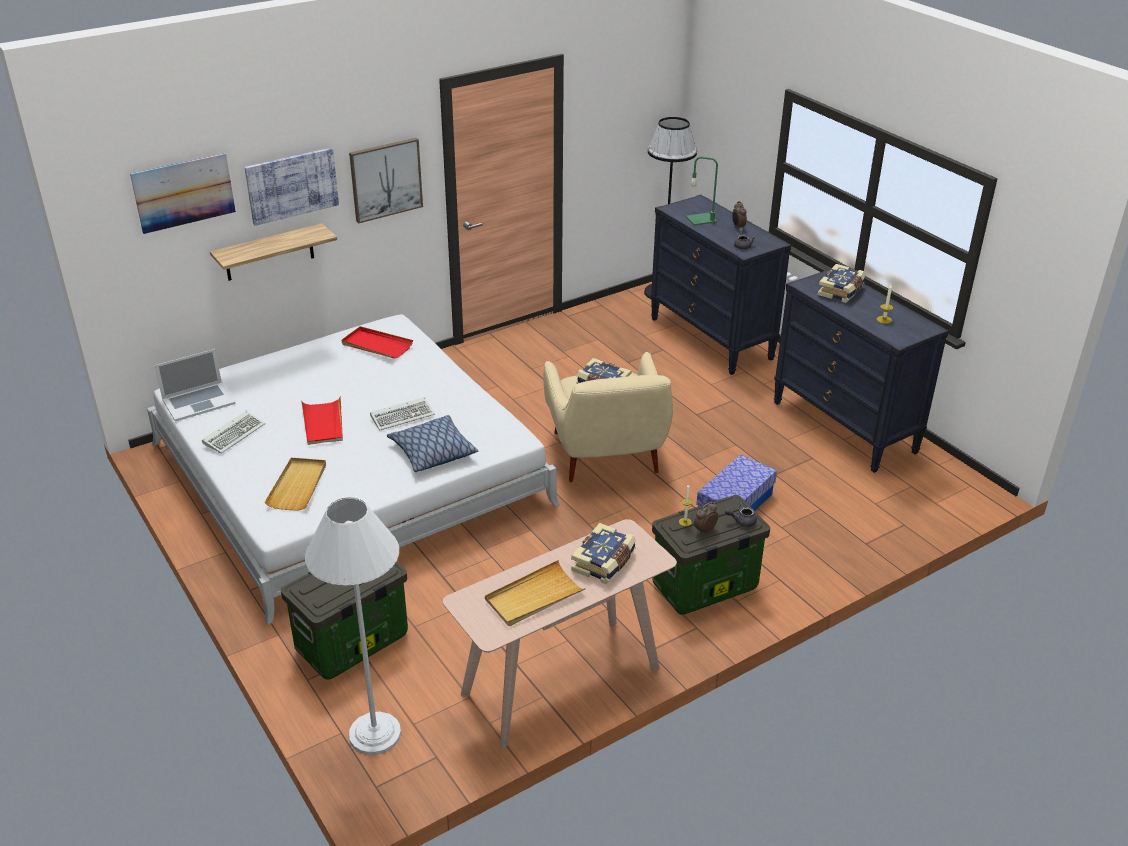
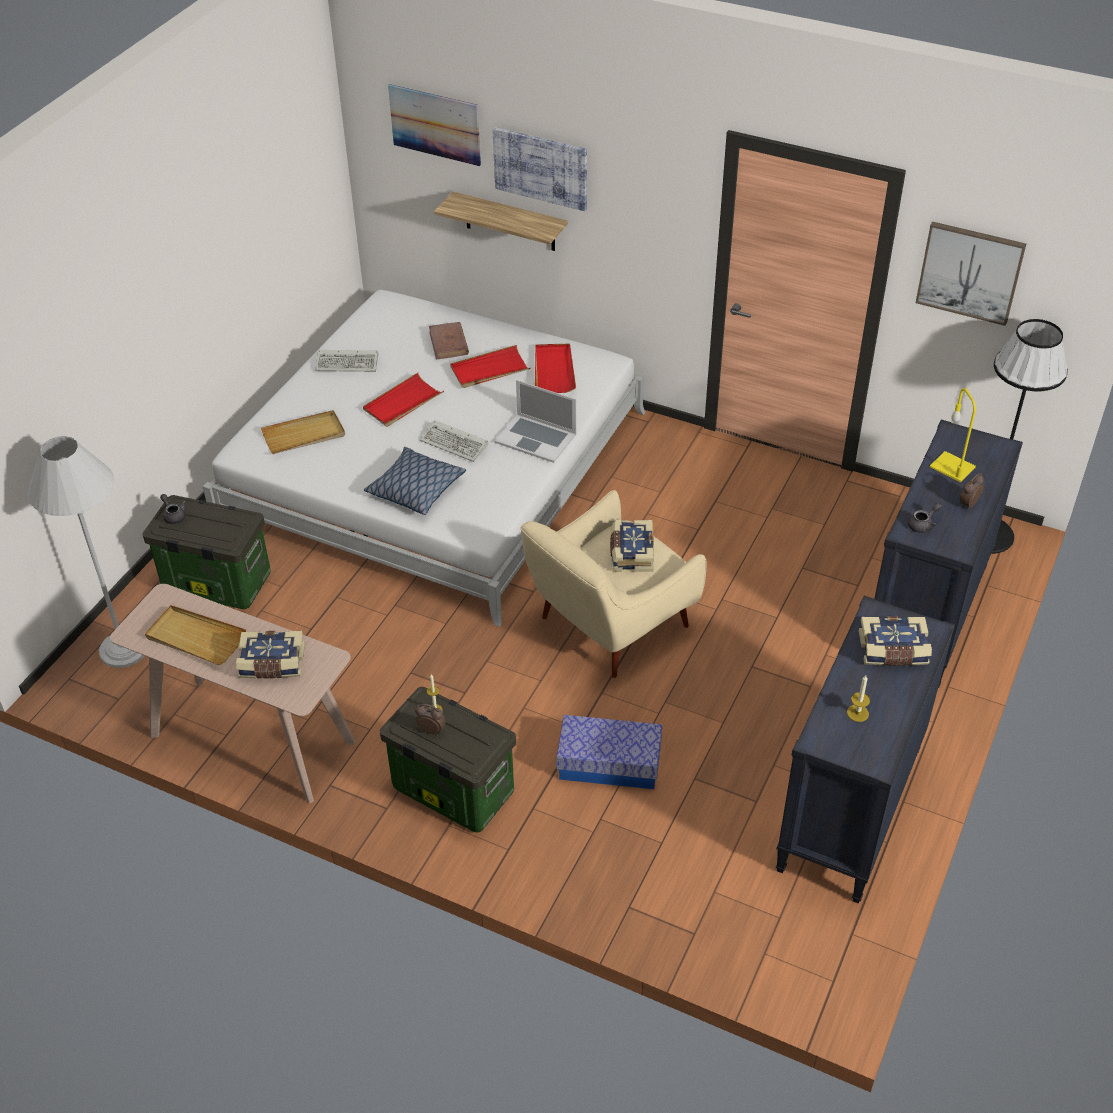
camera: 60 degrees right, 10 degrees up
laptop [155,349,236,422] -> laptop moved to [495,380,576,463]
picture [349,138,423,223] -> picture moved to [916,222,1026,326]
green table lamp [686,157,718,226] -> yellow table lamp [930,388,976,482]
grey teapot [725,502,757,527] -> grey teapot moved to [160,494,186,524]
none -> brown book [429,322,469,359]
none -> red tray [450,345,530,388]

